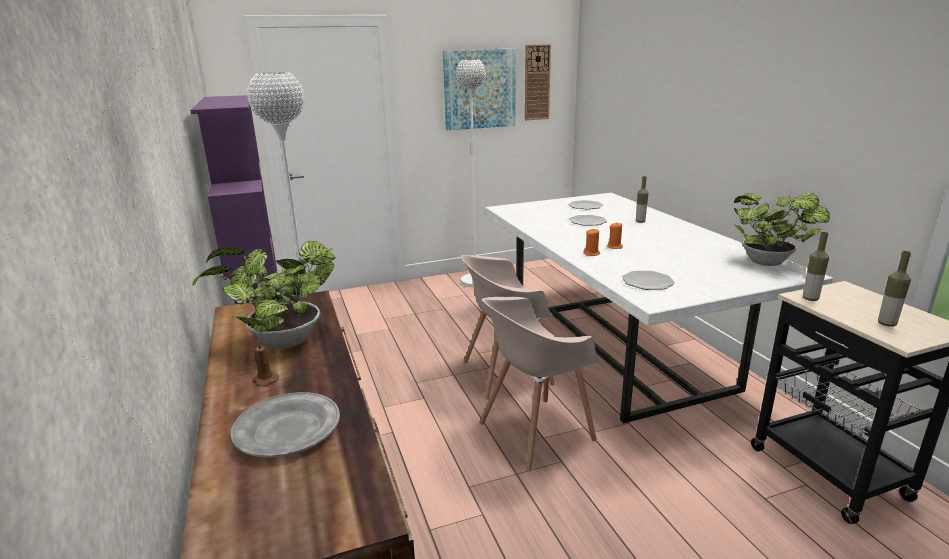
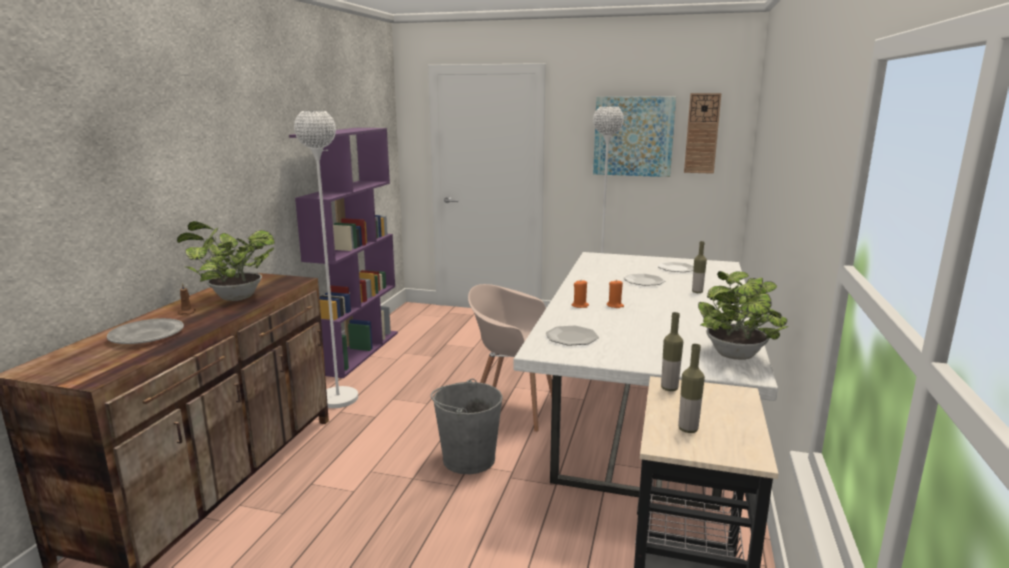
camera: 35 degrees right, 5 degrees down
beige chair [479,297,598,472] -> grey bucket [431,379,503,474]

